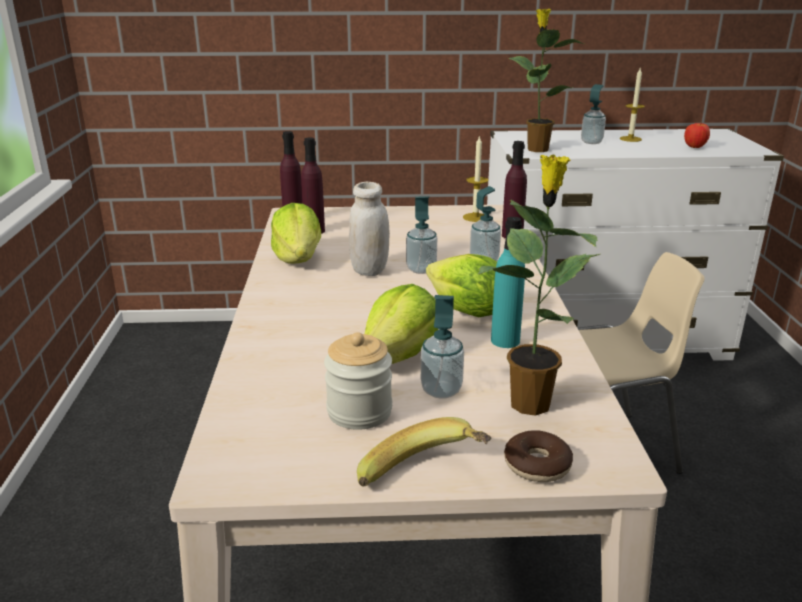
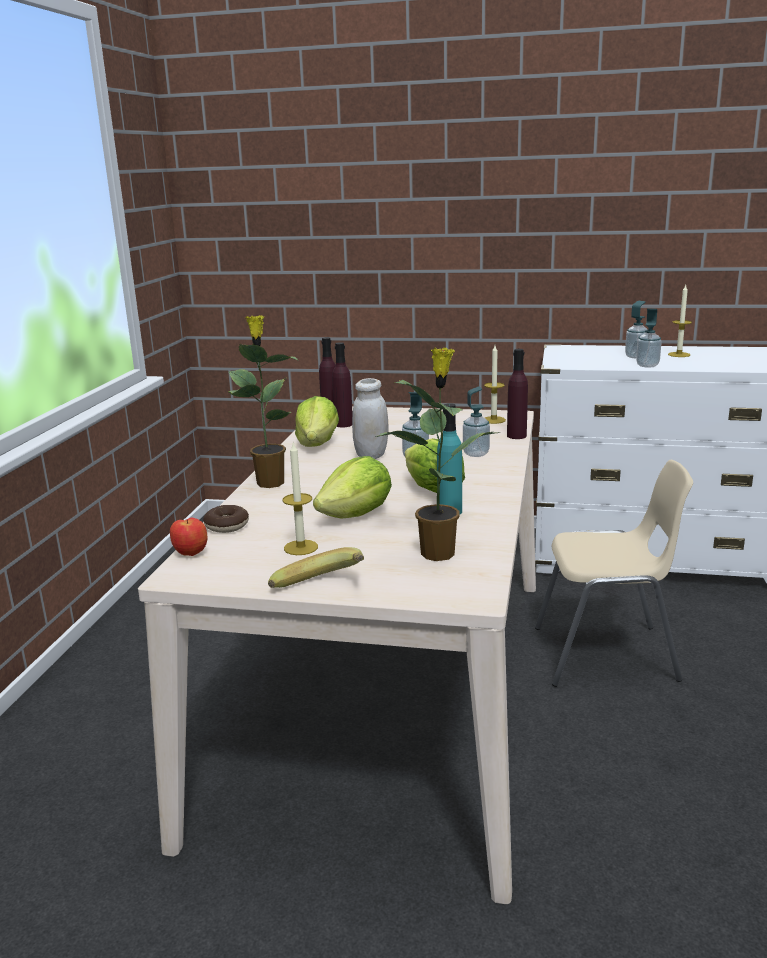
camera: 15 degrees right, 5 degrees down
jar [324,332,392,430] -> candle [283,443,318,555]
soap dispenser [421,295,464,399] -> soap dispenser moved to [636,308,662,368]
donut [504,431,573,482] -> donut moved to [203,505,249,533]
potted plant [508,9,584,152] -> potted plant moved to [229,315,299,488]
apple [684,122,710,148] -> apple moved to [170,517,208,556]

